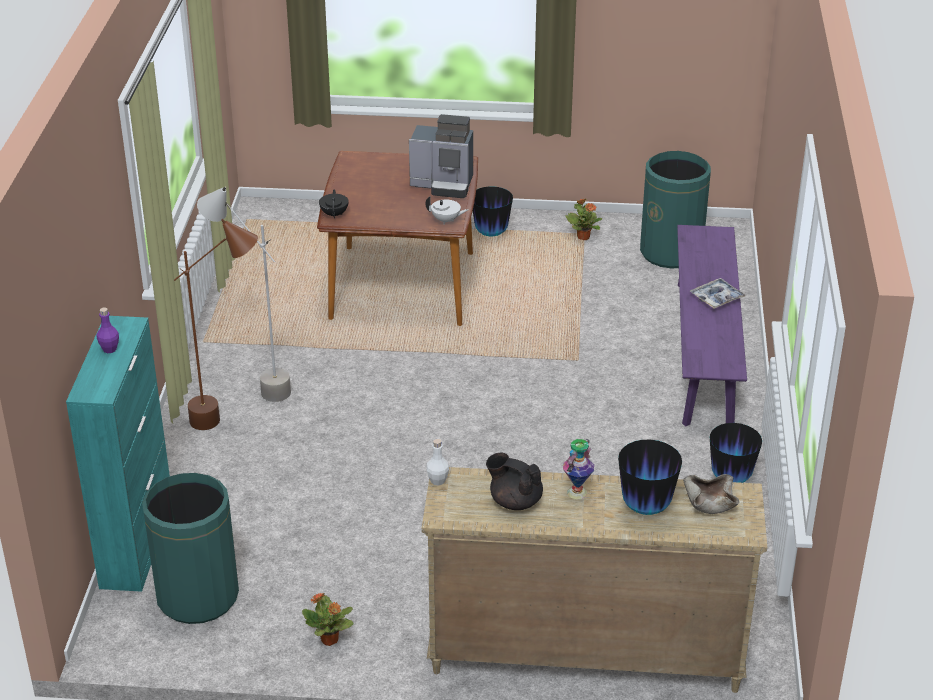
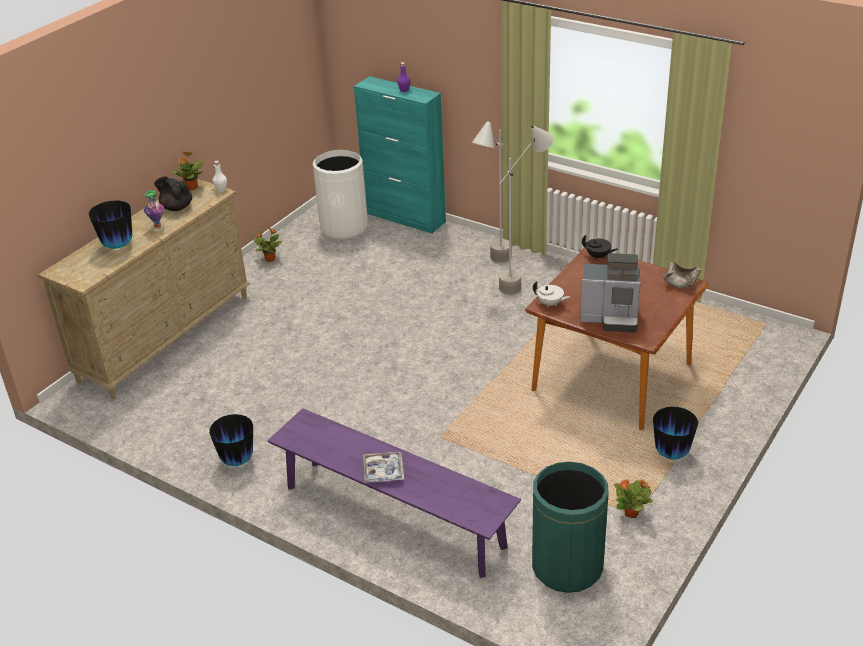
camera: 120 degrees right, 0 degrees up
green trash can [142,473,239,624] -> white trash can [313,150,368,240]
brown floor lamp [174,219,258,430] -> grey floor lamp [472,119,512,263]
coffee machine [409,114,473,198] -> coffee machine turned 120 degrees counterclockwise [580,253,641,332]
white teapot [425,196,469,224] -> white teapot turned 105 degrees counterclockwise [533,281,570,308]
black teapot [486,453,543,510] -> black teapot turned 120 degrees counterclockwise [154,176,192,211]
beige bowl [683,474,739,514] -> beige bowl moved to [663,262,701,289]
none -> potted plant [172,152,203,190]

